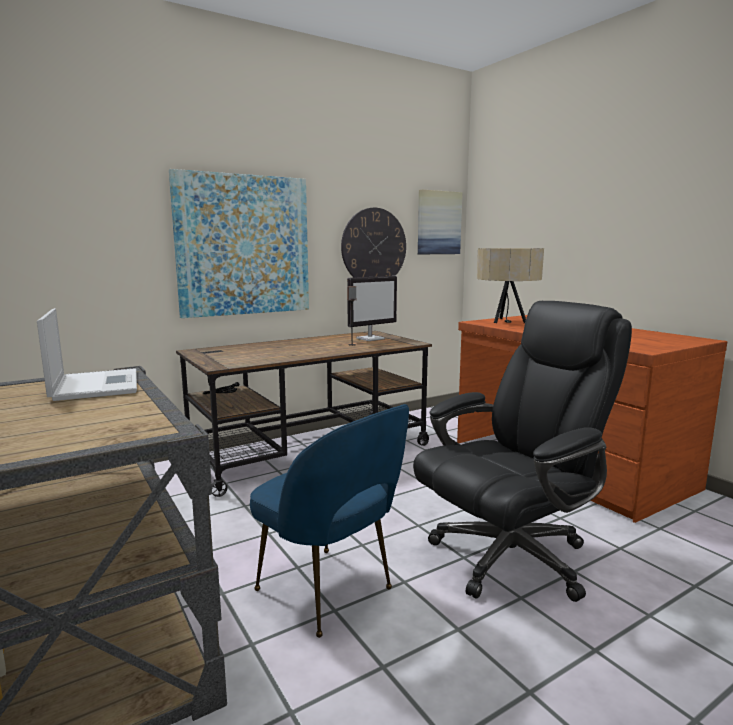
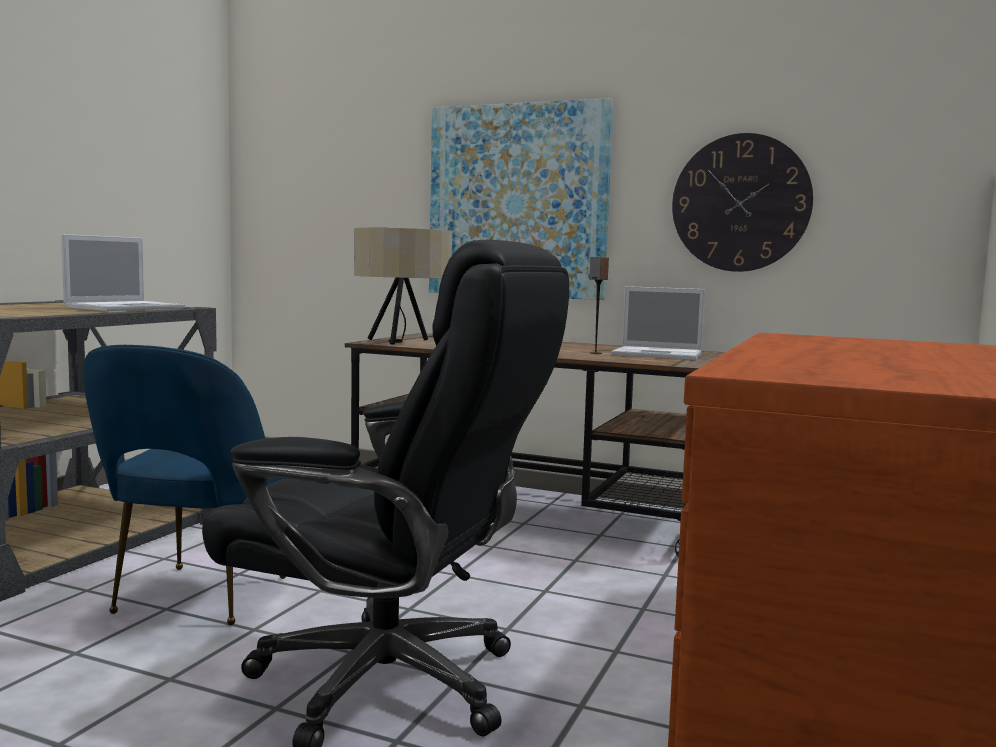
camera: 55 degrees right, 5 degrees down
monitor [347,276,397,341] -> laptop [612,286,705,360]
picture [418,189,462,254] -> none
beige table lamp [477,248,544,323] -> beige table lamp moved to [354,227,452,345]

